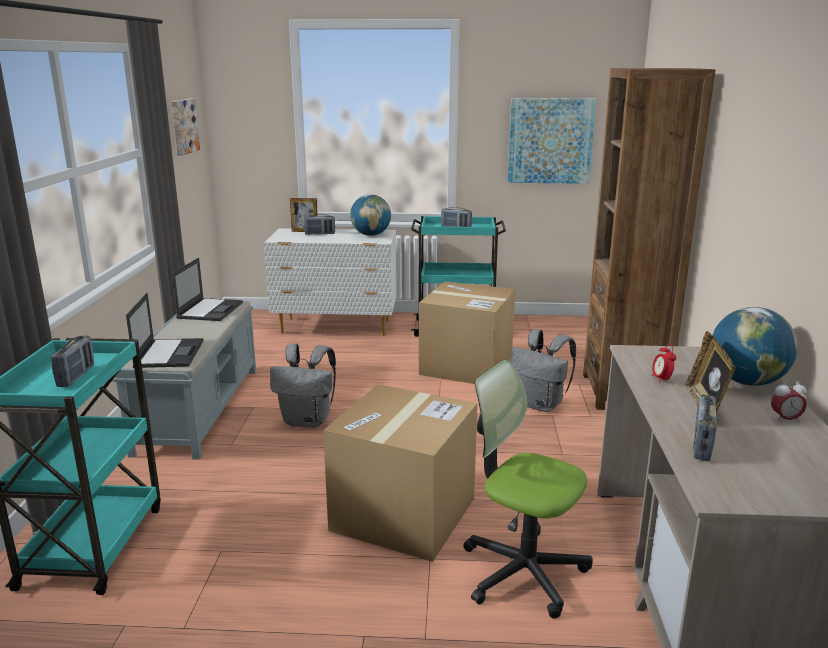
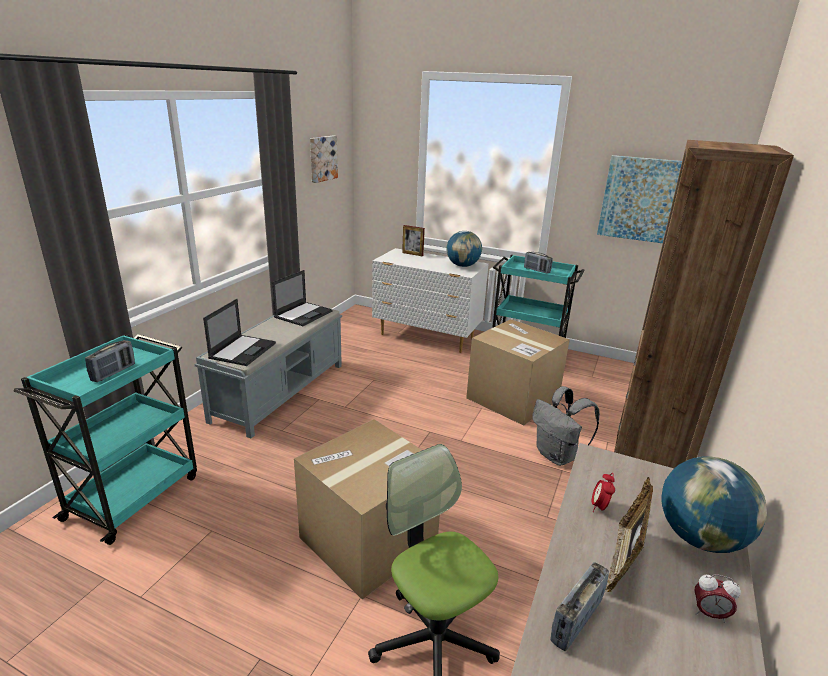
camera: 20 degrees right, 5 degrees up
grey backpack [270,343,336,428] -> none
radio [304,214,335,235] -> none

